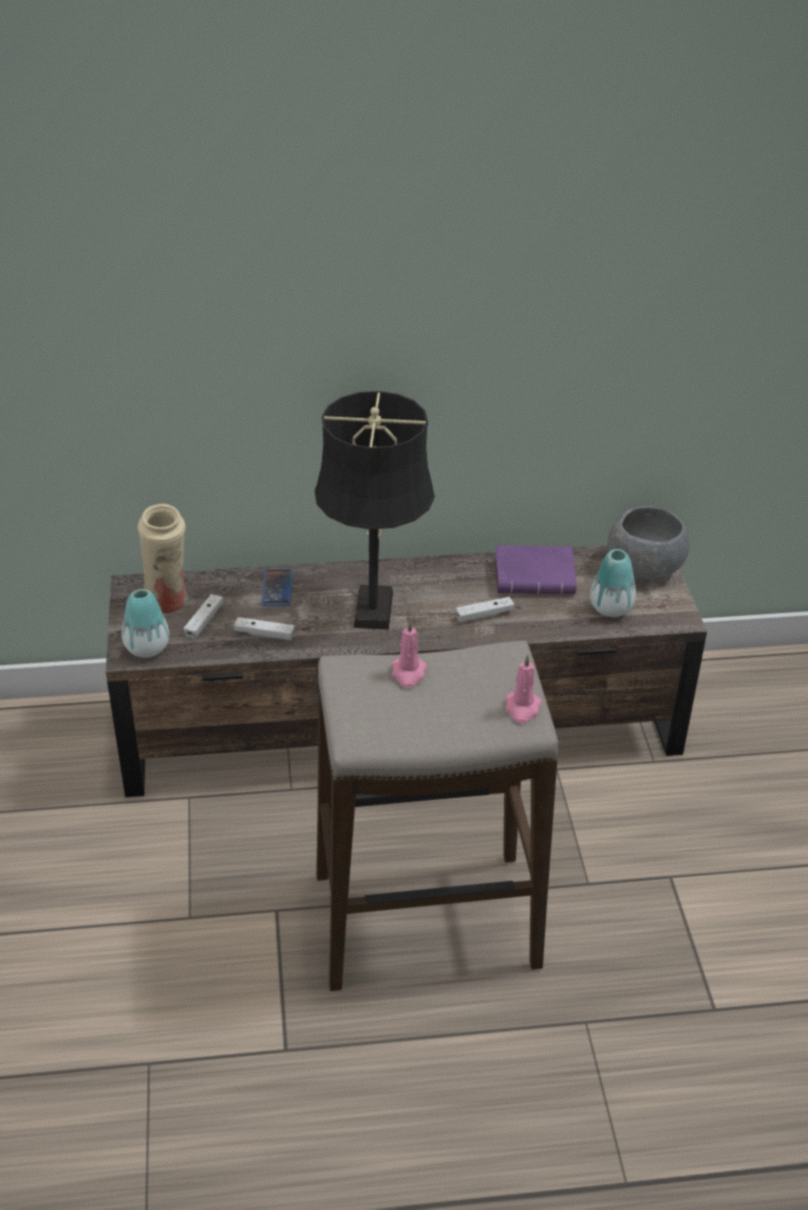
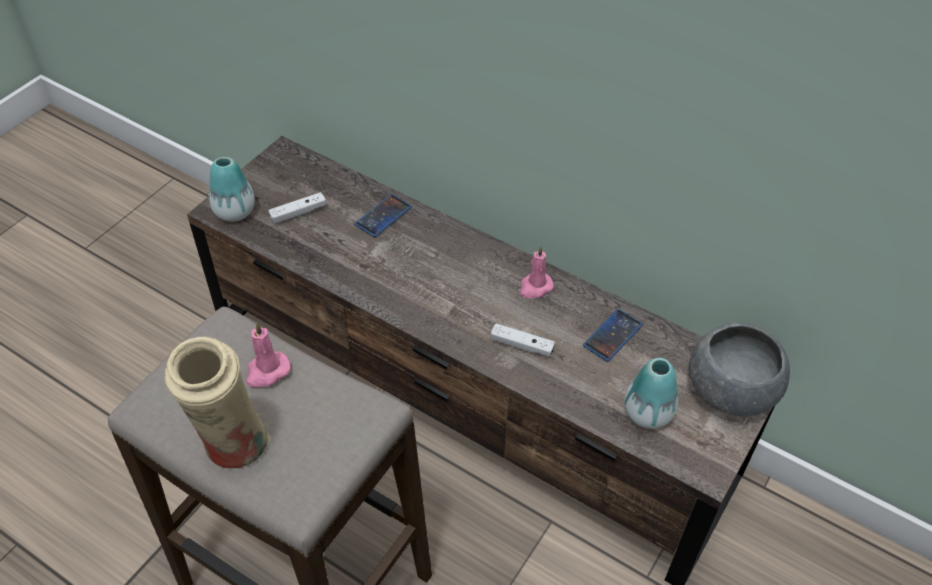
camera: 40 degrees right, 10 degrees up
beige vase [138,504,188,613] -> beige vase moved to [165,337,271,468]
white game controller [234,617,295,641] -> none
black table lamp [315,391,435,630] -> none
purple book [495,545,577,595] -> phone [583,309,643,362]
pink candle [506,654,542,723] -> pink candle moved to [520,246,554,298]

